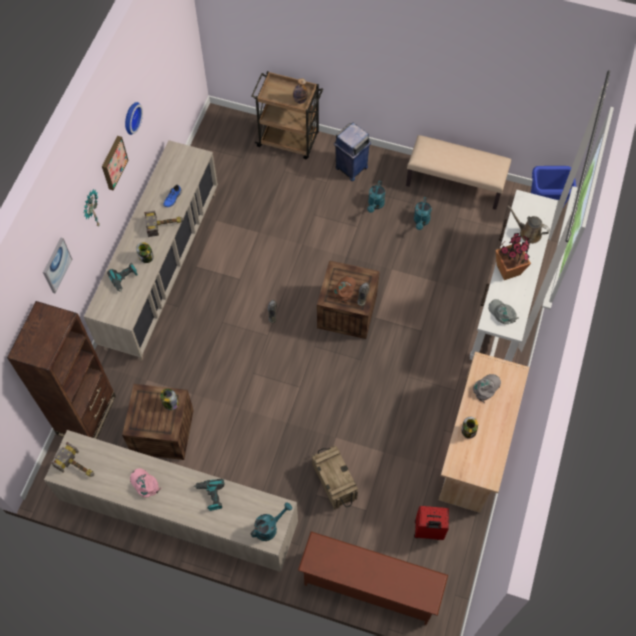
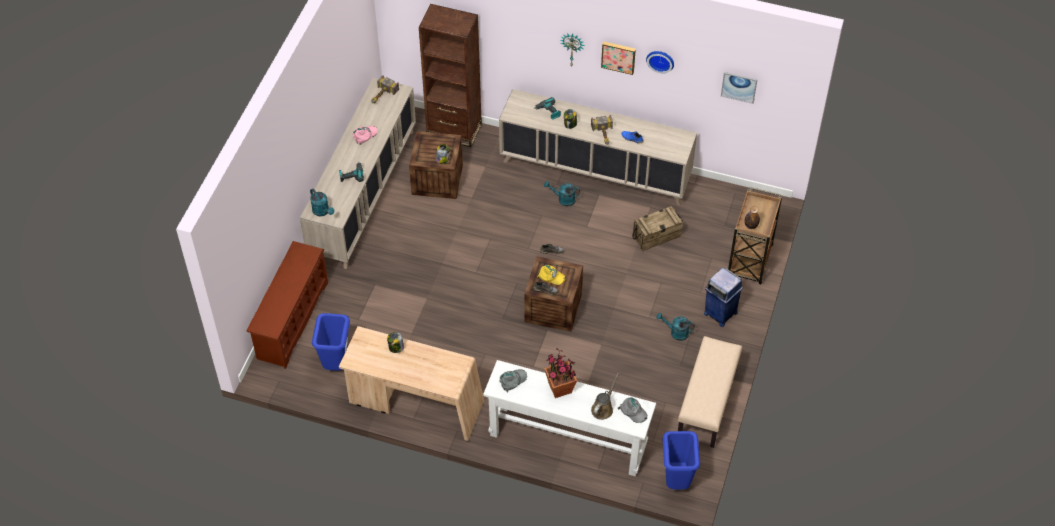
camera: 90 degrees right, 10 degrees down
picture [43,238,73,294] -> picture moved to [721,71,758,104]
crate [312,446,358,510] -> crate moved to [632,206,683,251]
brown cap [333,276,356,303] -> yellow cap [537,265,566,285]
turquoise watering can [414,197,432,230] -> turquoise watering can moved to [544,181,580,207]
red suitcase [414,506,449,540] -> blue trash can [312,313,350,371]
grey cap [473,374,501,403] -> grey cap moved to [618,397,647,423]

